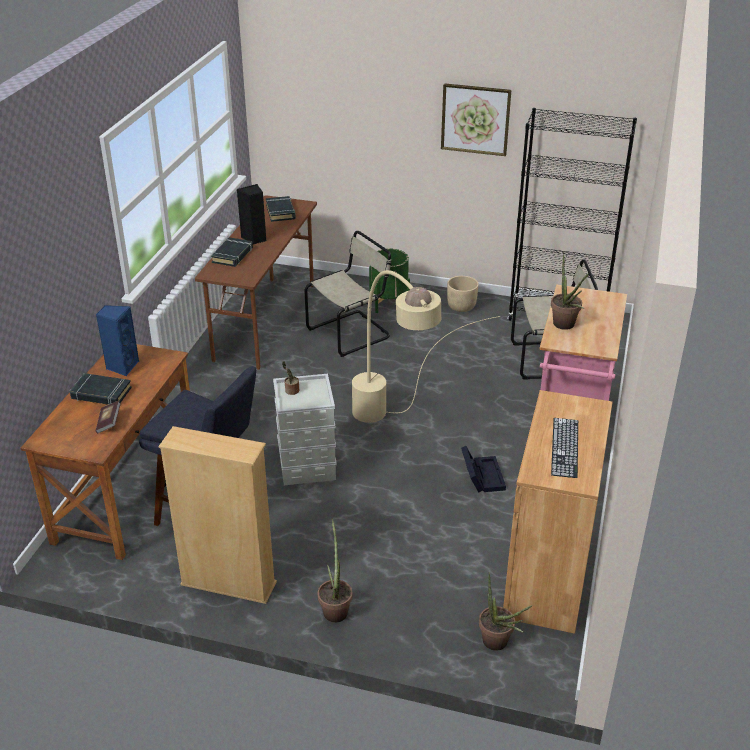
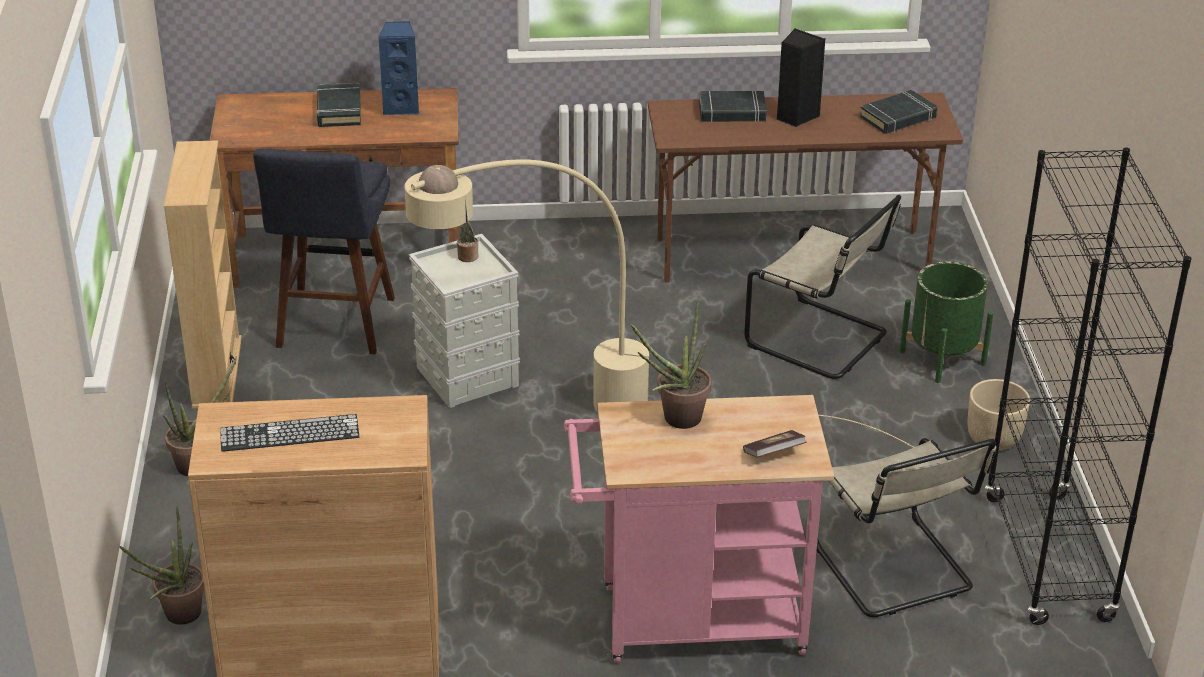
camera: 70 degrees right, 0 degrees up
book [96,401,121,433] -> book moved to [743,430,807,457]
picture [441,83,511,156] -> none
black storage box [461,446,506,493] -> none

